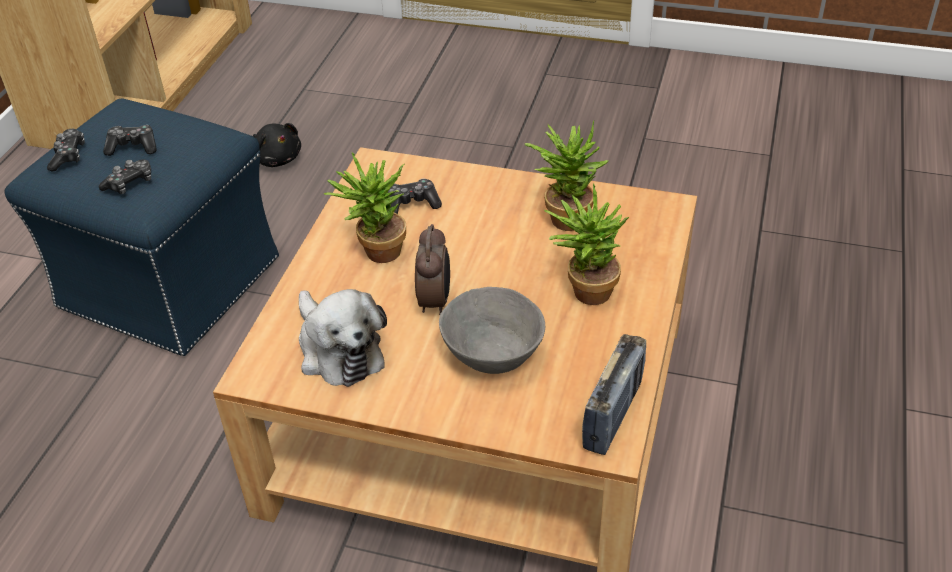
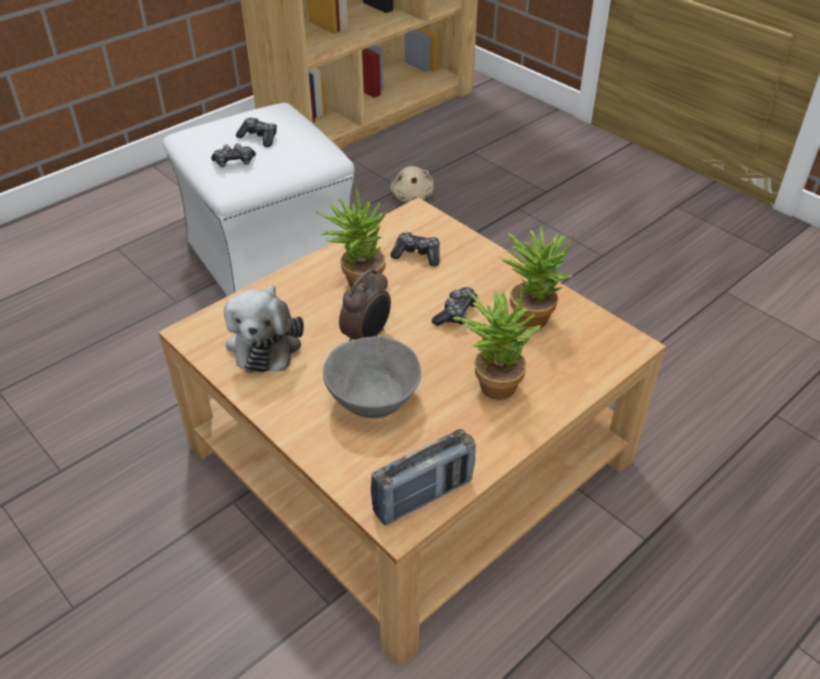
camera: 30 degrees right, 0 degrees up
blue ottoman [4,99,279,356] -> white ottoman [163,103,354,297]
game controller [47,129,85,171] -> game controller moved to [431,287,479,326]
black plush toy [253,123,301,167] -> beige plush toy [390,166,434,202]

